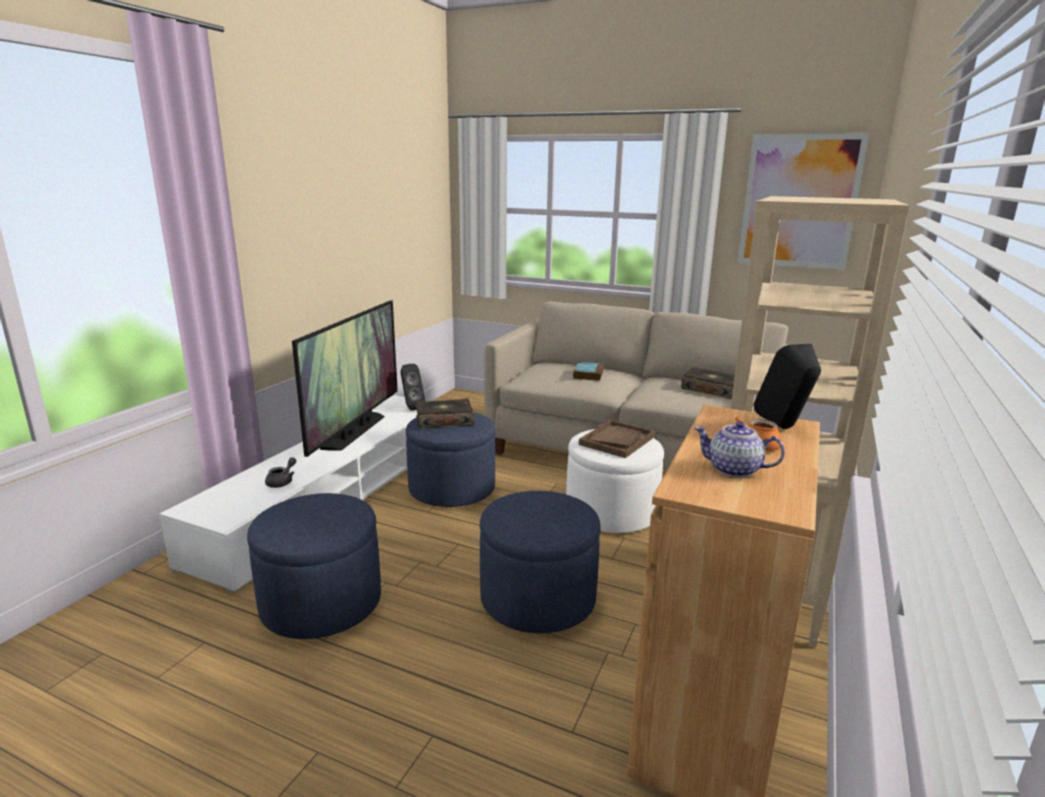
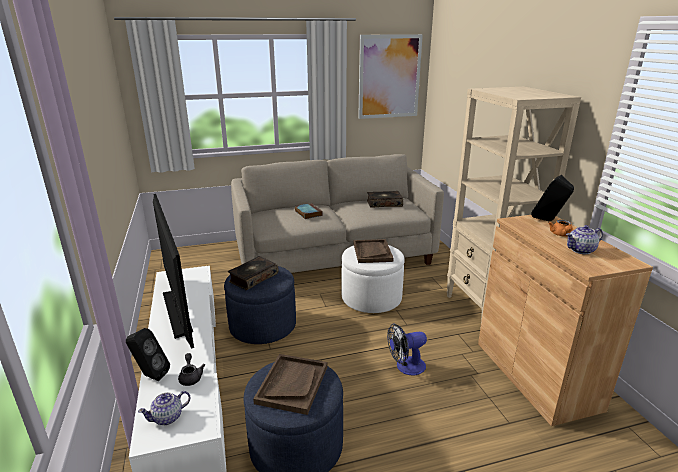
camera: 40 degrees left, 5 degrees up
black speaker [400,364,425,411] -> black speaker moved to [126,328,170,381]
blue ottoman [480,491,601,633] -> fan [387,323,427,375]
none -> teapot [138,391,191,425]
none -> brown tray [253,354,327,415]

